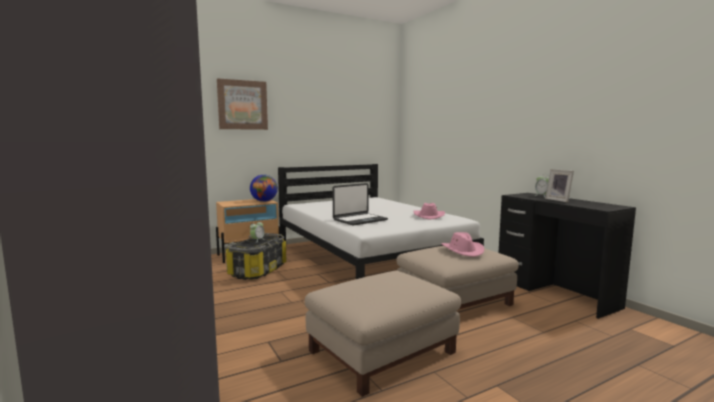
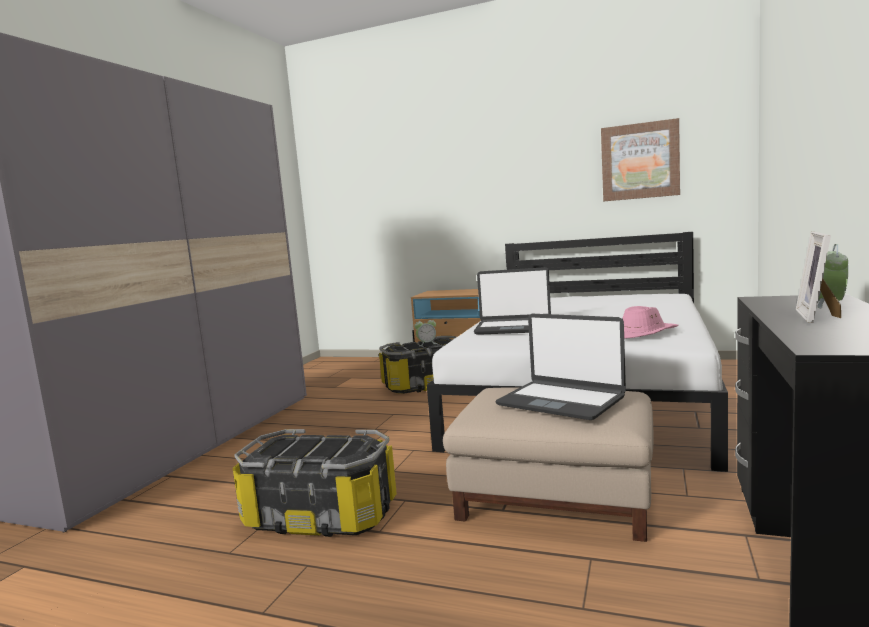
camera: 50 degrees right, 0 degrees up
picture [217,78,268,130] -> picture moved to [601,118,680,201]
globe [250,174,278,202] -> none
beige ottoman [305,271,461,397] -> storage box [233,429,397,537]
pink hat [441,232,484,257] -> laptop [495,314,626,420]

